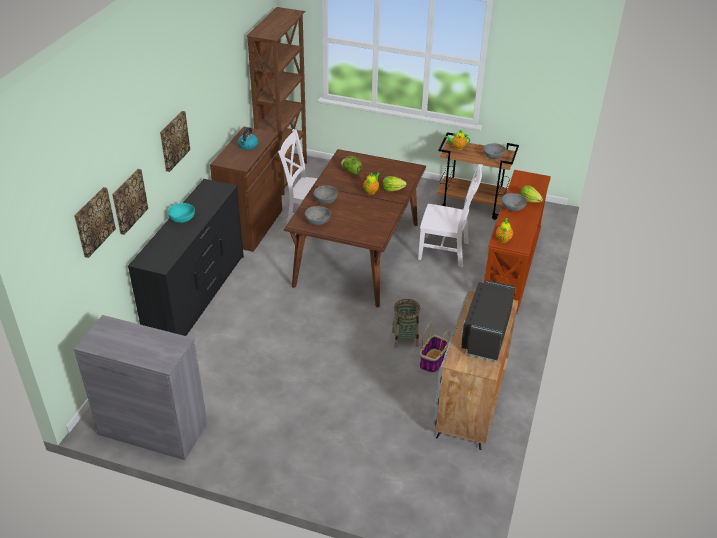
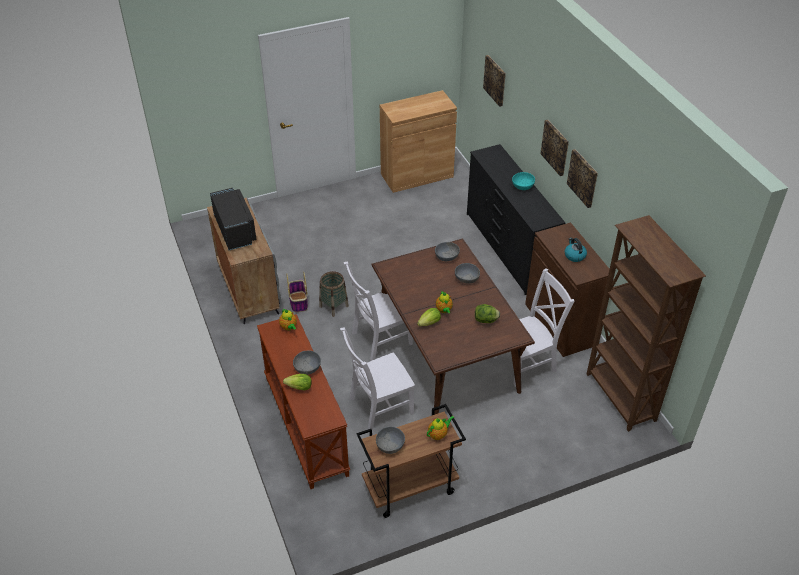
camera: 140 degrees right, 5 degrees up
grey cabinet [74,315,207,460] -> brown cabinet [380,90,457,193]
picture [112,169,148,235] -> picture moved to [567,149,598,208]
none -> white chair [344,262,413,361]

